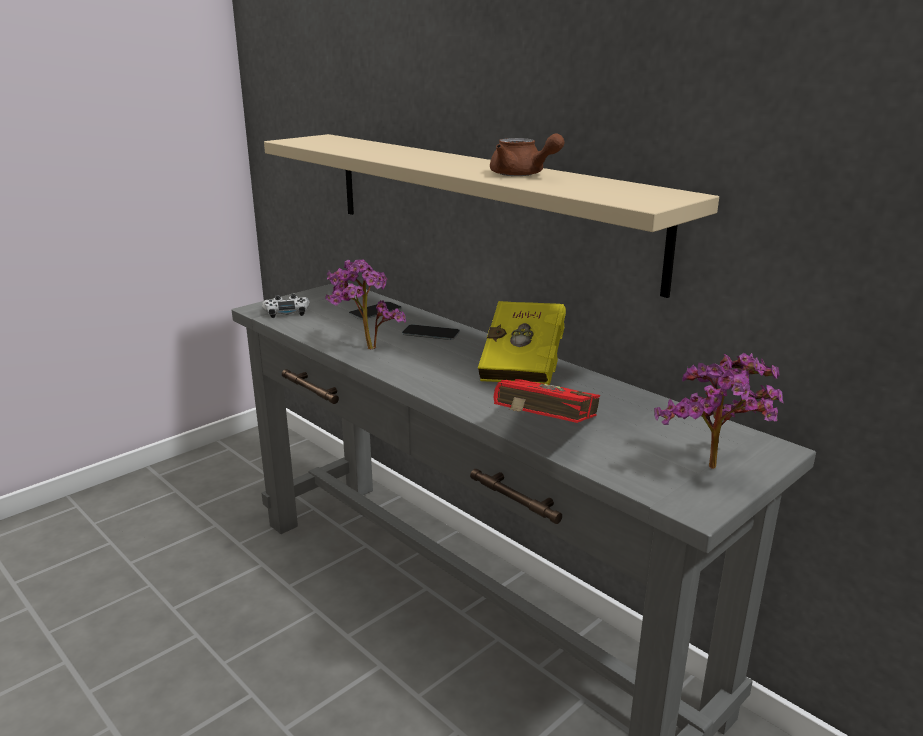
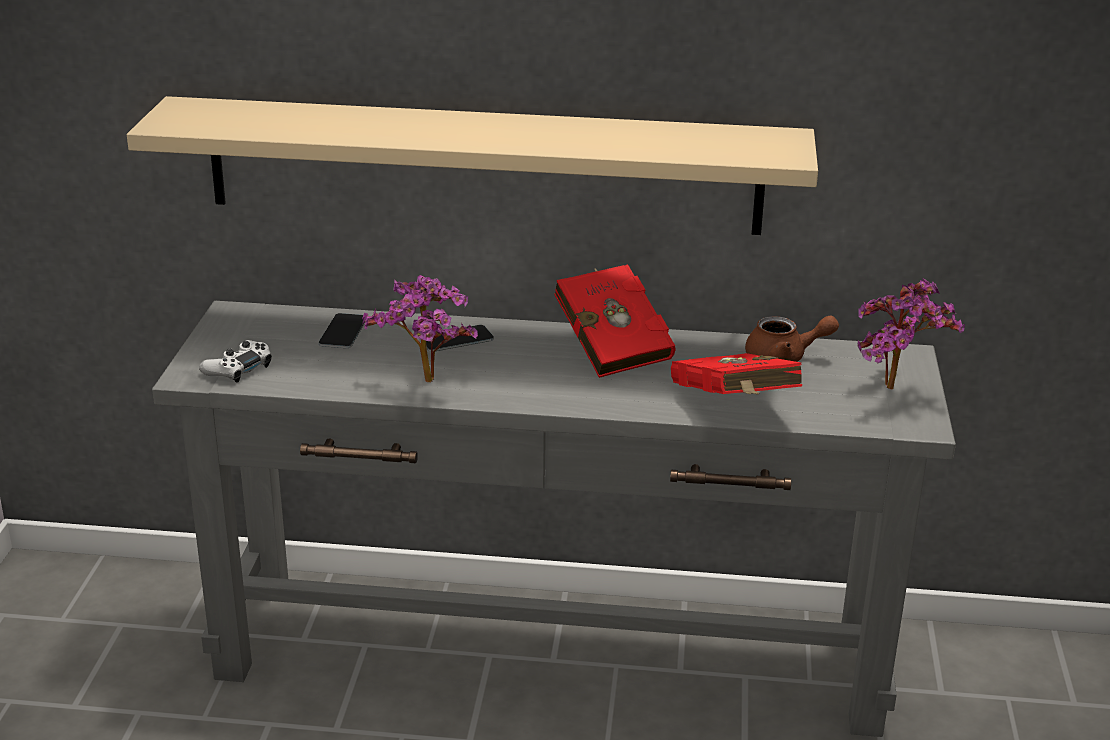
camera: 40 degrees left, 5 degrees up
yellow book [478,301,566,385] -> red book [554,264,676,378]
brown teapot [490,134,565,176] -> brown teapot moved to [745,315,839,362]

